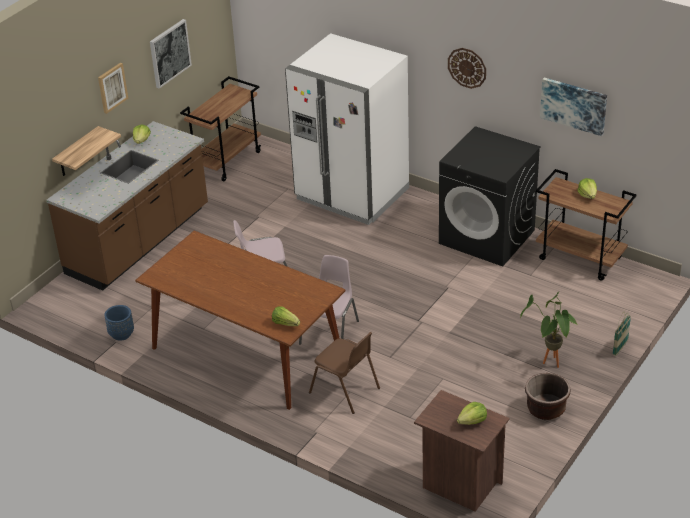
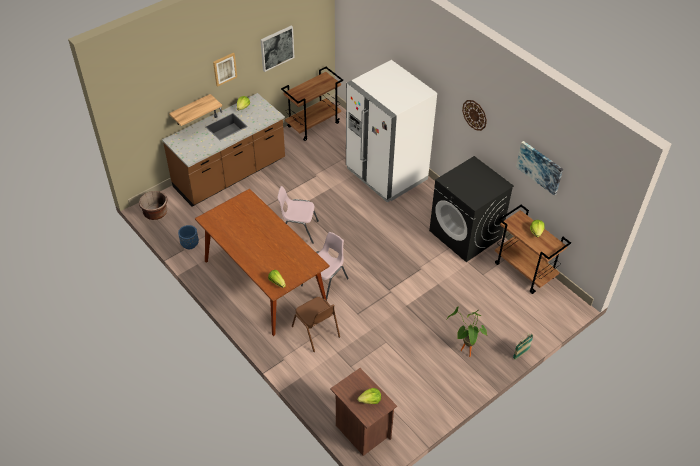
camera: 15 degrees right, 10 degrees up
brown planter [525,373,571,420] -> brown planter moved to [139,191,167,220]

